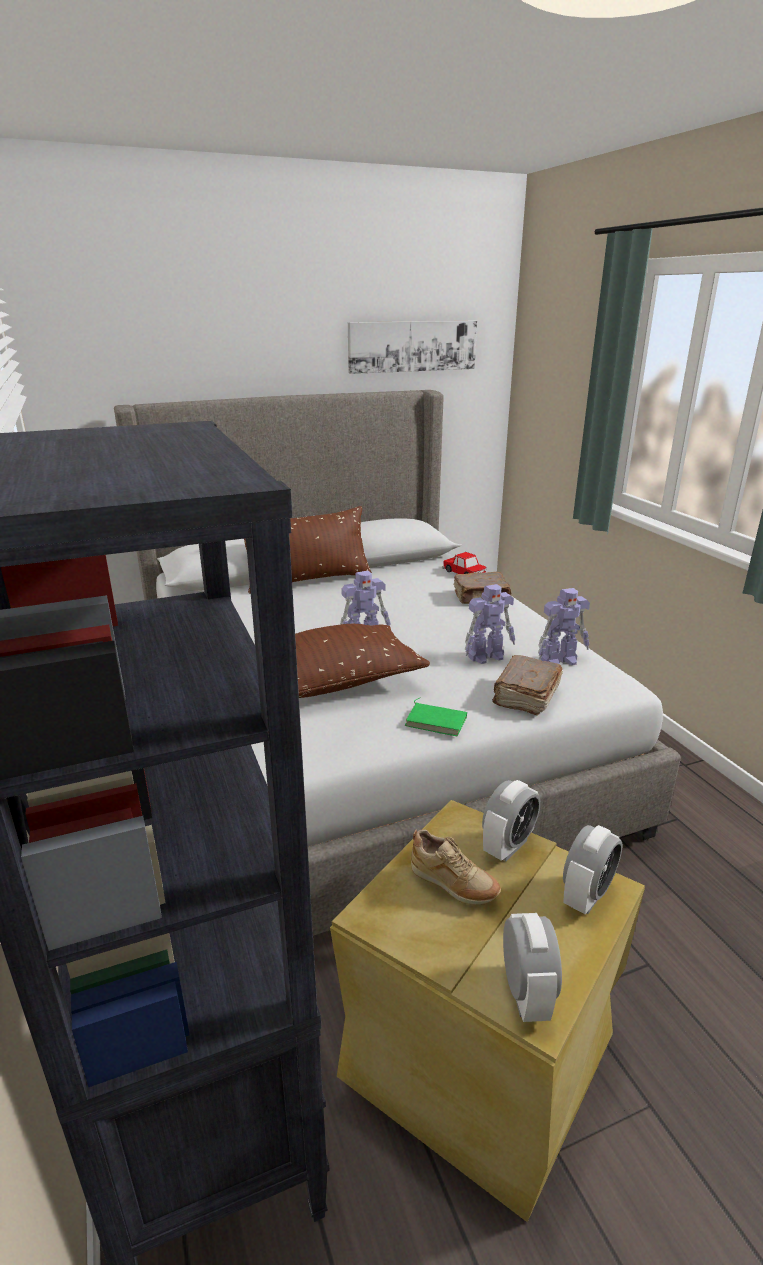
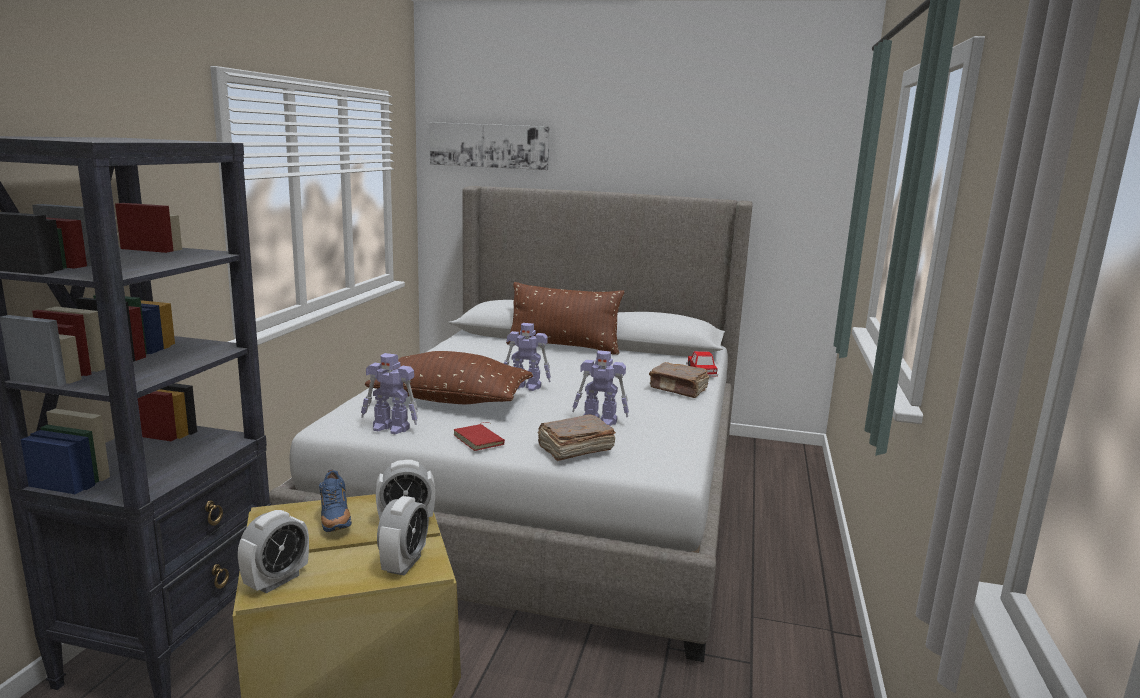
camera: 35 degrees right, 10 degrees down
picture [348,321,477,374] -> picture moved to [430,122,550,170]
green book [405,698,467,736] -> red book [453,422,505,451]
beige shoe [411,829,501,905] -> blue shoe [319,469,352,532]
toy robot [538,588,590,665] -> toy robot moved to [361,353,418,434]
alarm clock [563,825,622,914] -> alarm clock turned 60 degrees counterclockwise [377,496,429,576]

